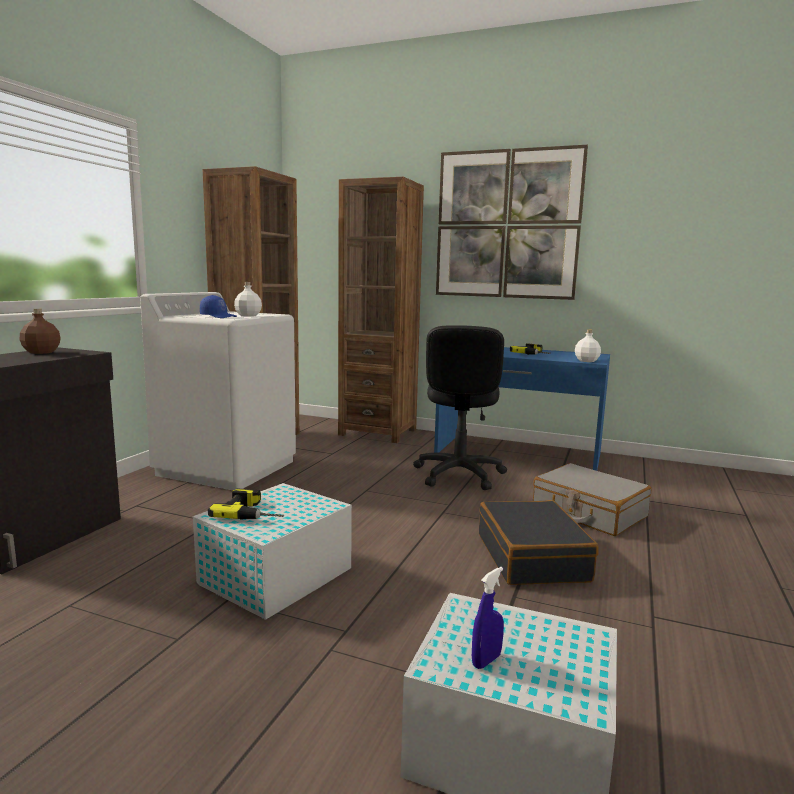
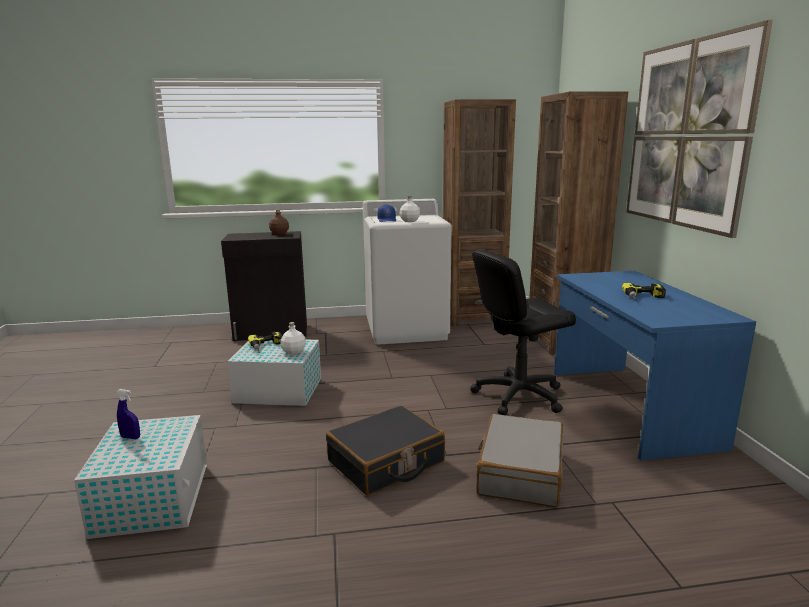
camera: 60 degrees right, 5 degrees up
white bottle [575,329,601,362] -> white bottle moved to [280,322,306,355]

